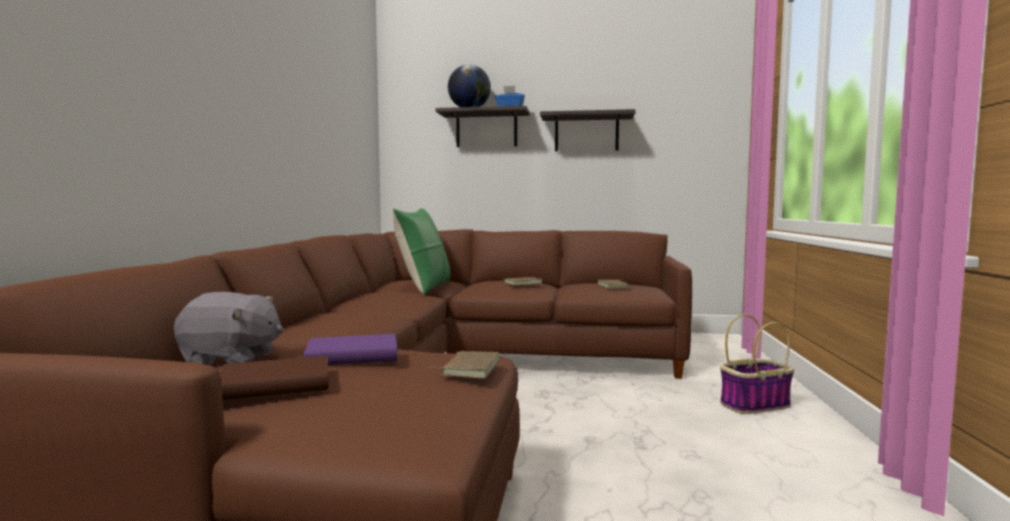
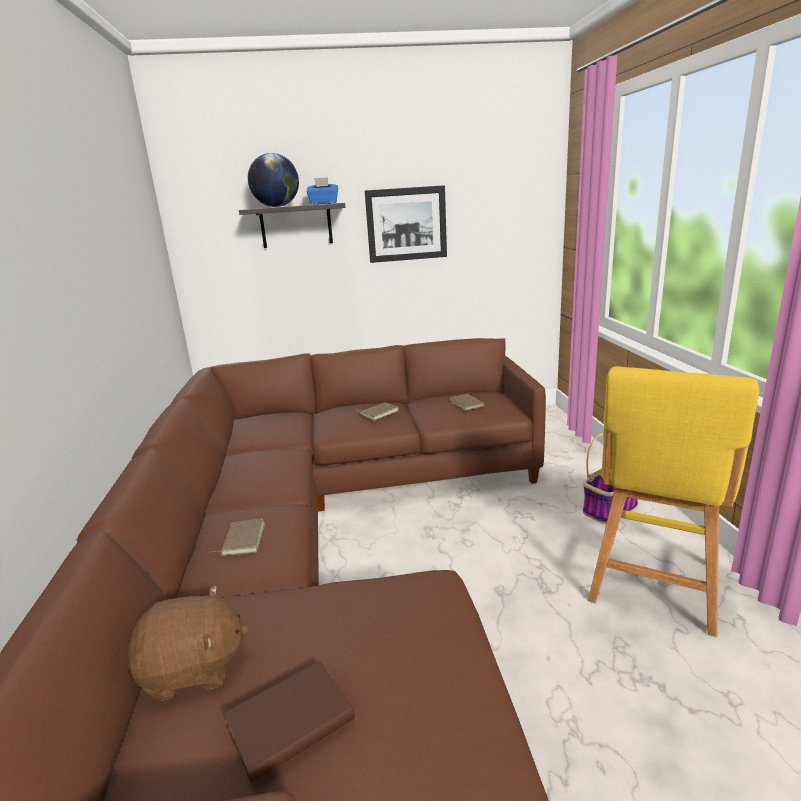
camera: 15 degrees left, 15 degrees up
grey plush toy [174,292,284,365] -> brown plush toy [128,585,249,701]
purple book [304,334,397,365] -> none
green pillow [393,208,450,295] -> none
brown book [427,351,500,379] -> brown book moved to [209,519,265,556]
shelf [540,109,636,151] -> picture [365,185,447,263]
none -> yellow stool [588,366,759,637]

